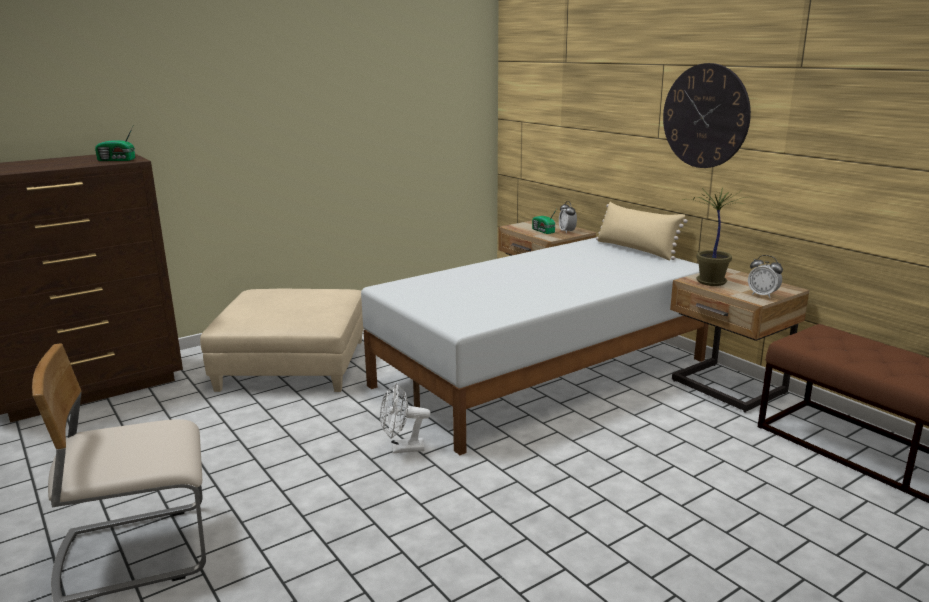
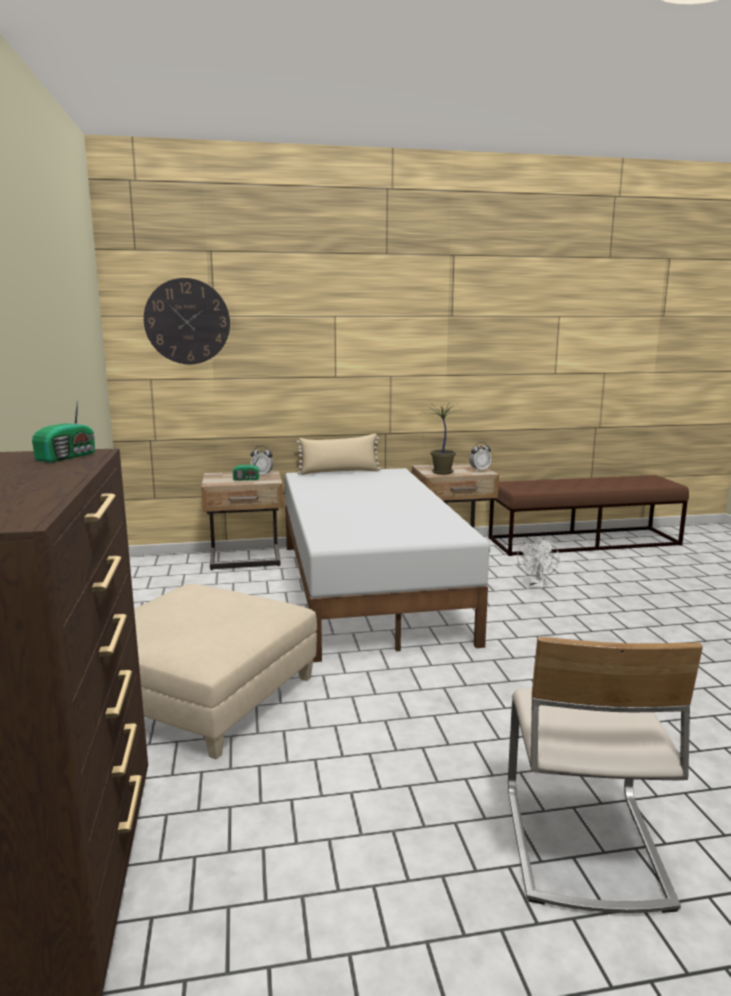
camera: 65 degrees left, 5 degrees down
white fan [380,383,431,453] -> white fan moved to [517,537,559,589]
wall clock [663,63,751,168] -> wall clock moved to [144,278,230,364]

